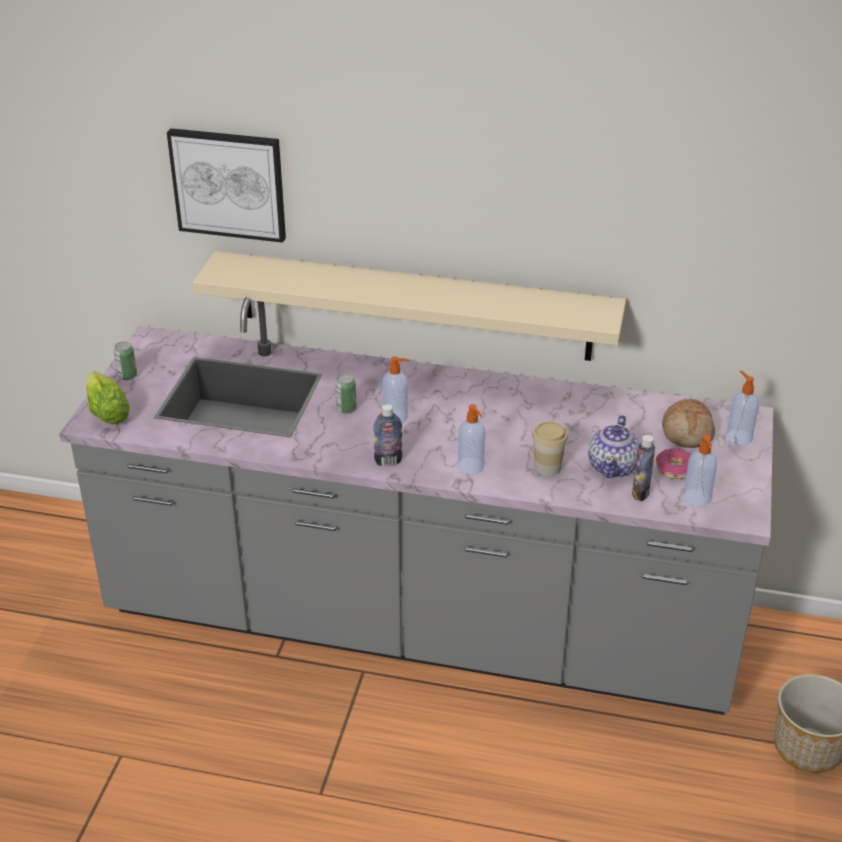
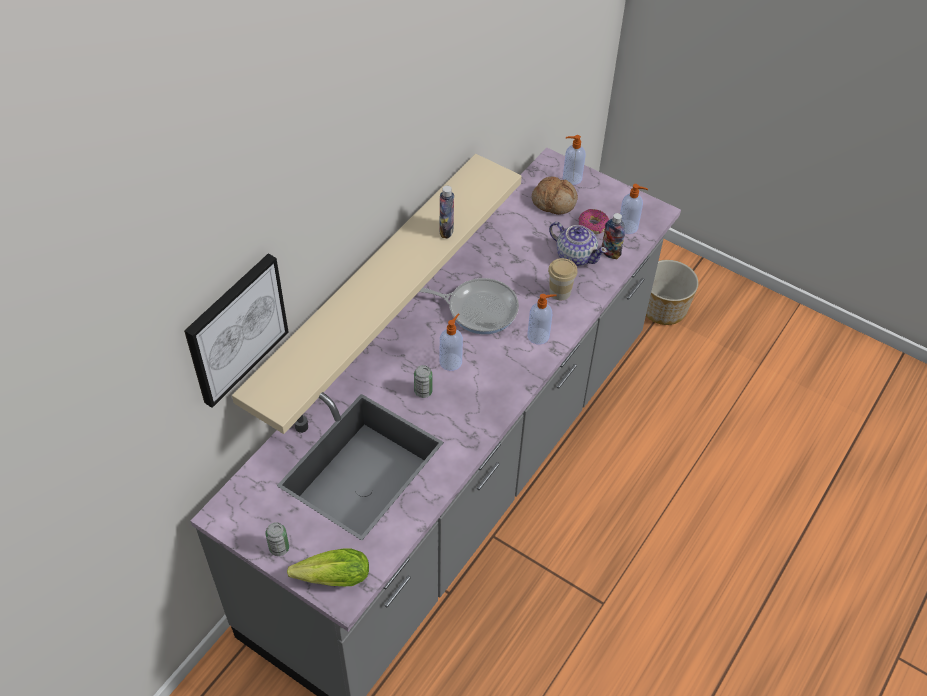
camera: 70 degrees left, 15 degrees up
bottle [373,404,403,466] -> bottle moved to [439,186,454,238]
none -> frying pan [419,278,519,334]

